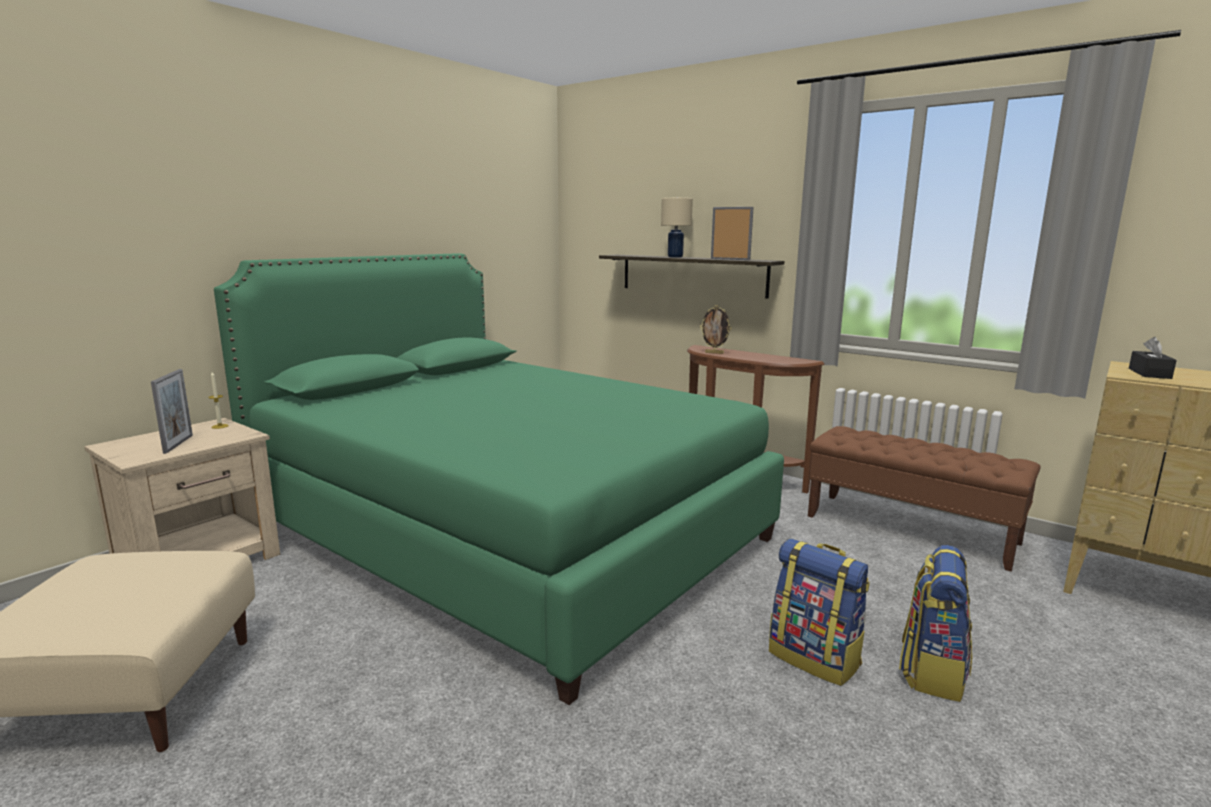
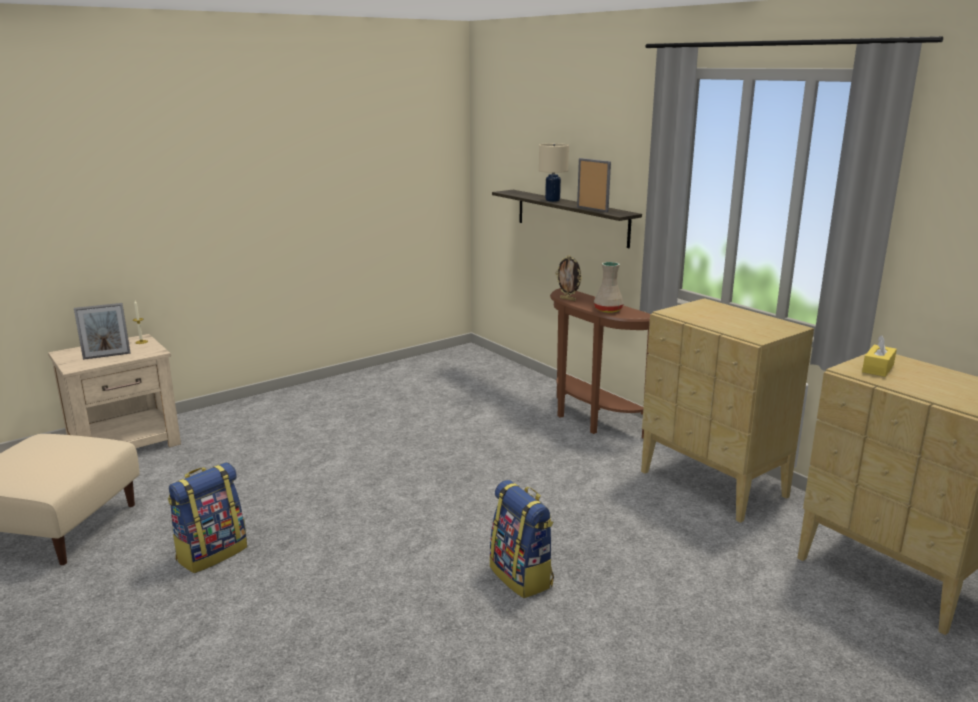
camera: 15 degrees right, 5 degrees up
picture frame [151,369,193,454] -> picture frame turned 60 degrees clockwise [74,303,131,360]
green bed [214,253,784,705] -> none
brown bench [808,426,1040,571] -> beige dresser [641,298,814,523]
backpack [899,545,972,702] -> backpack moved to [168,463,247,573]
black tissue box [1129,337,1177,379] -> yellow tissue box [862,335,897,377]
none -> beige vase [594,262,624,313]

